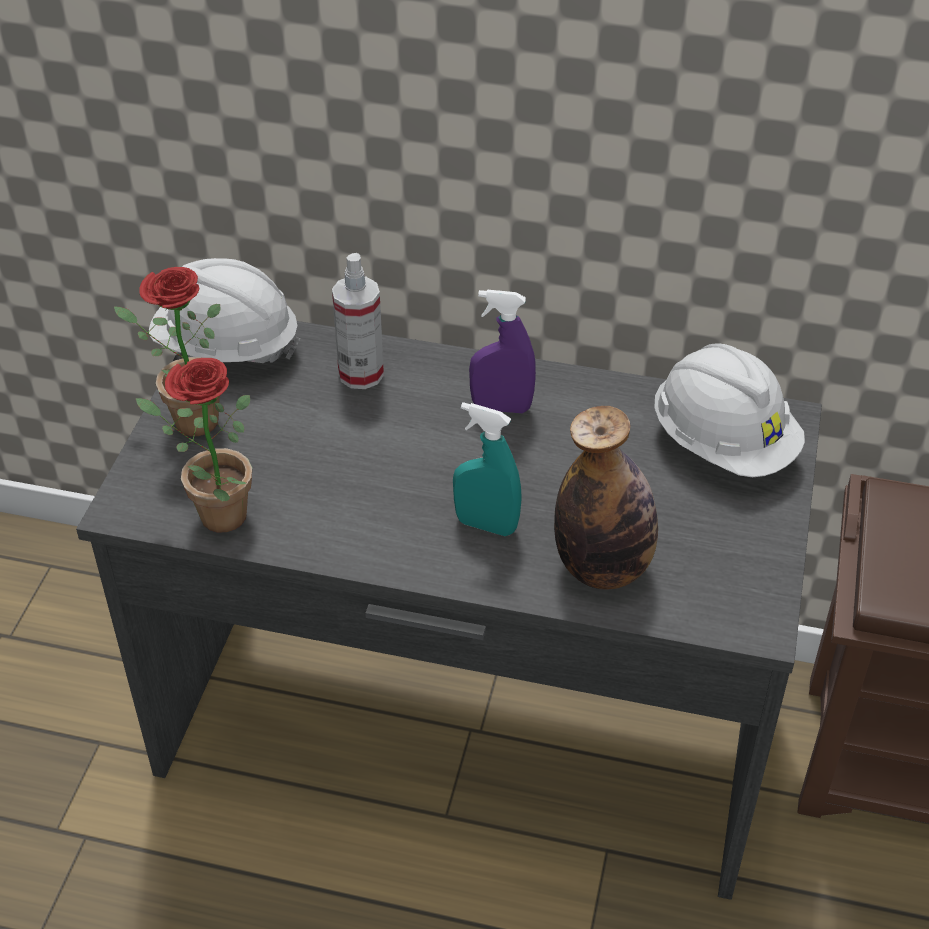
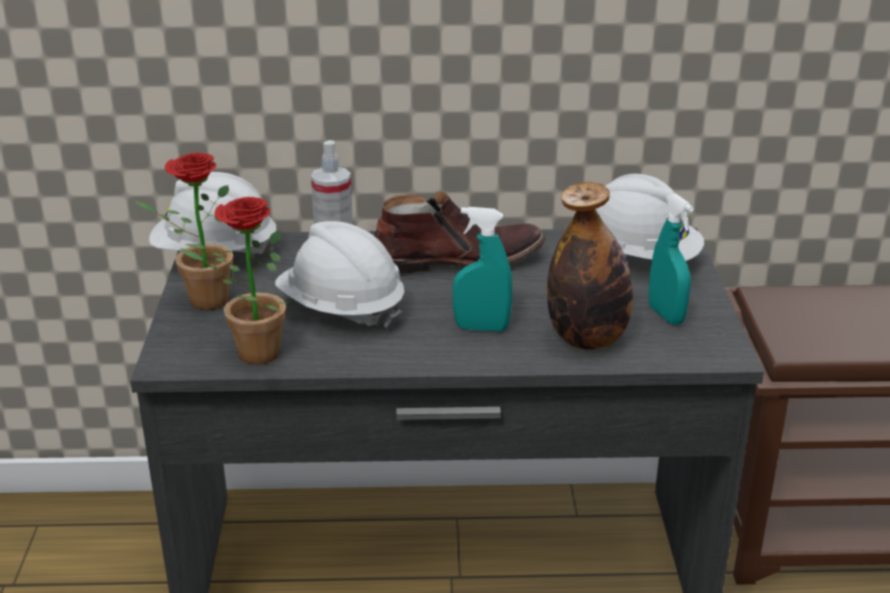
camera: 15 degrees left, 15 degrees down
purple spray bottle [469,290,536,413] -> brown boot [375,191,546,273]
none -> white hard hat [275,221,404,329]
none -> turquoise spray bottle [649,193,694,325]

